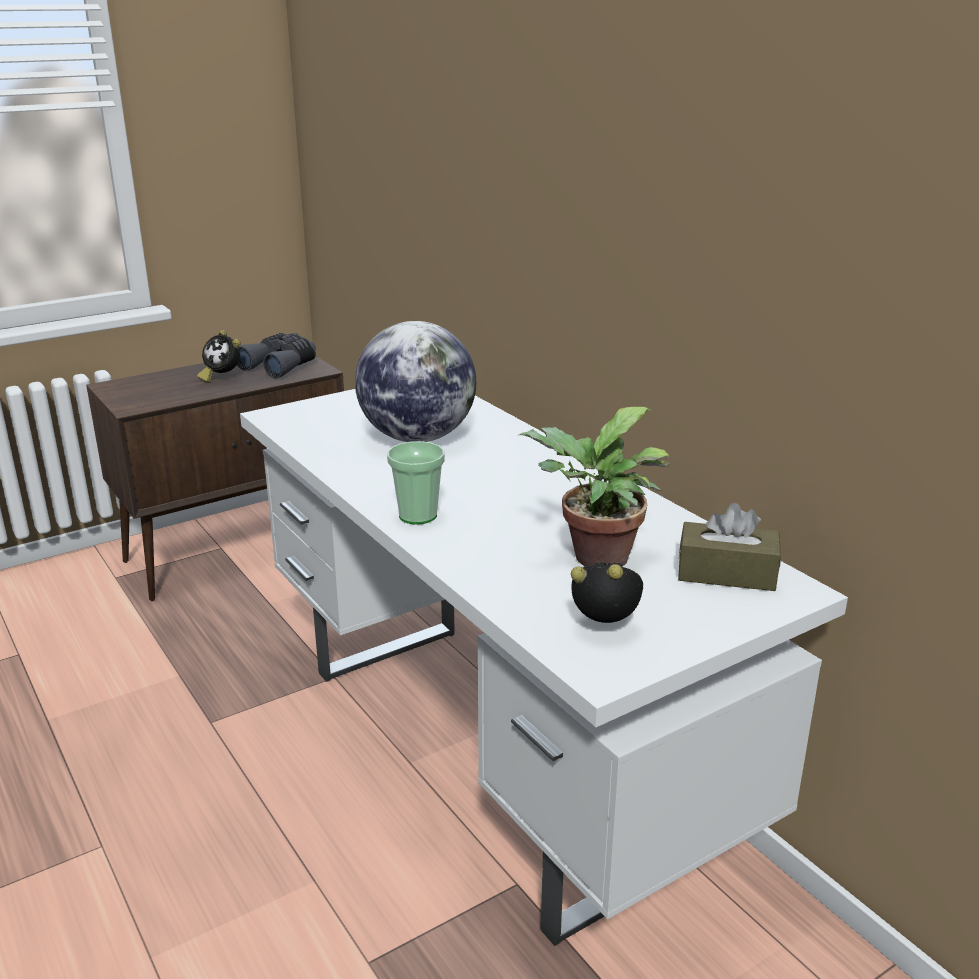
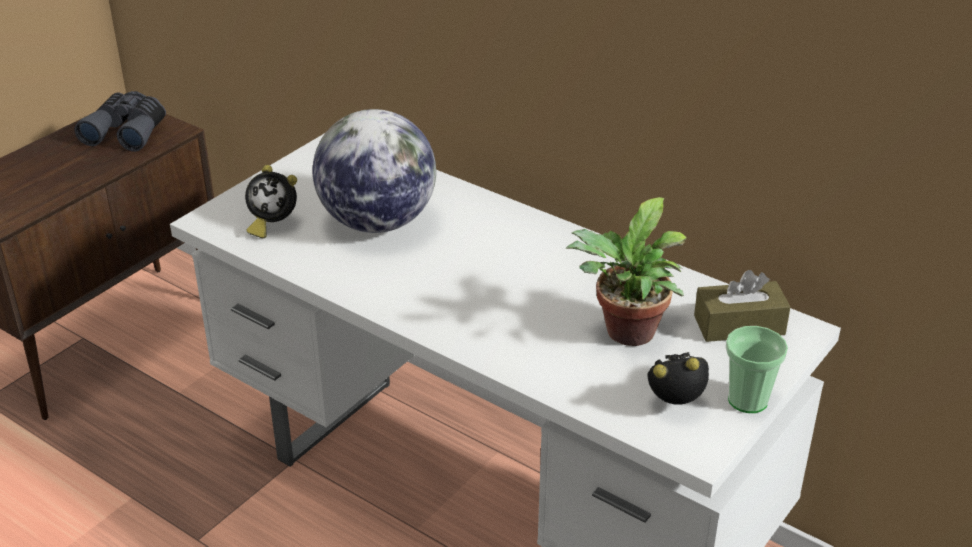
camera: 20 degrees left, 10 degrees up
alarm clock [197,330,241,383] -> alarm clock moved to [245,165,297,238]
cup [387,441,445,525] -> cup moved to [726,326,788,413]

